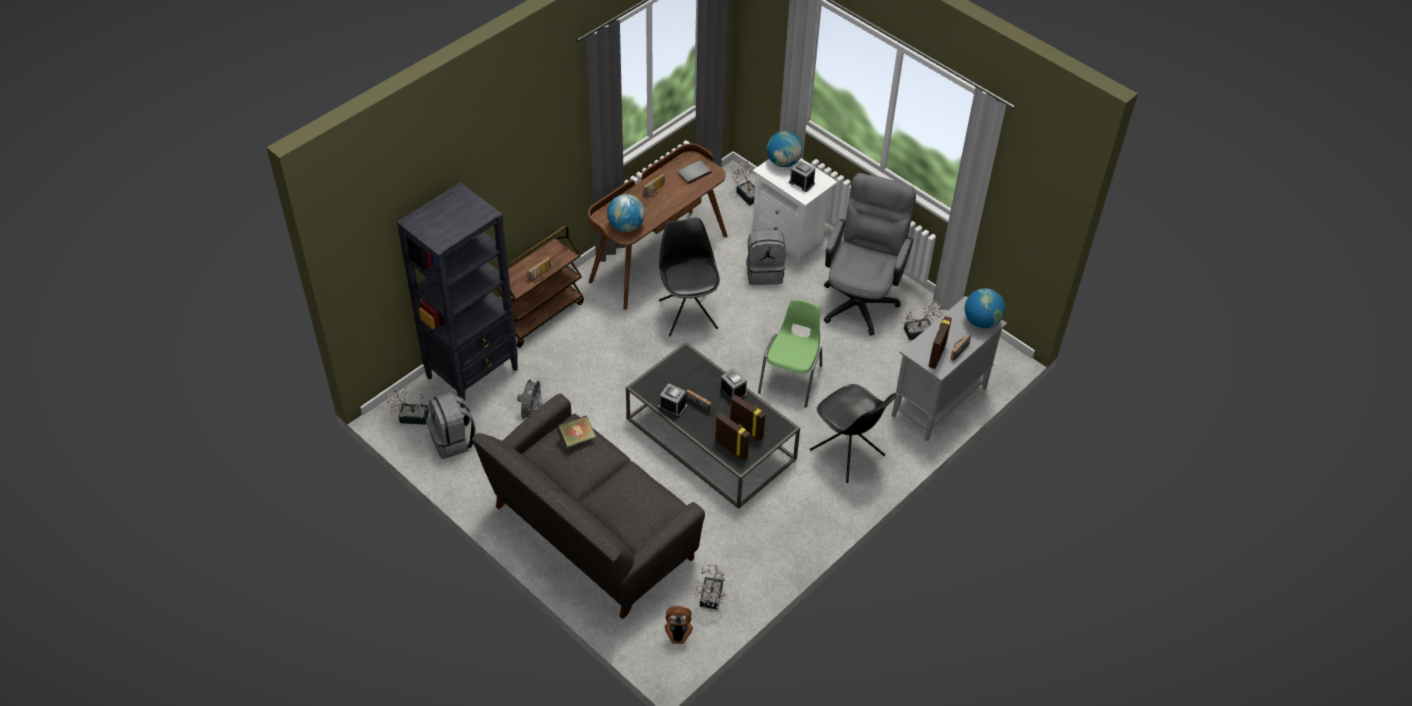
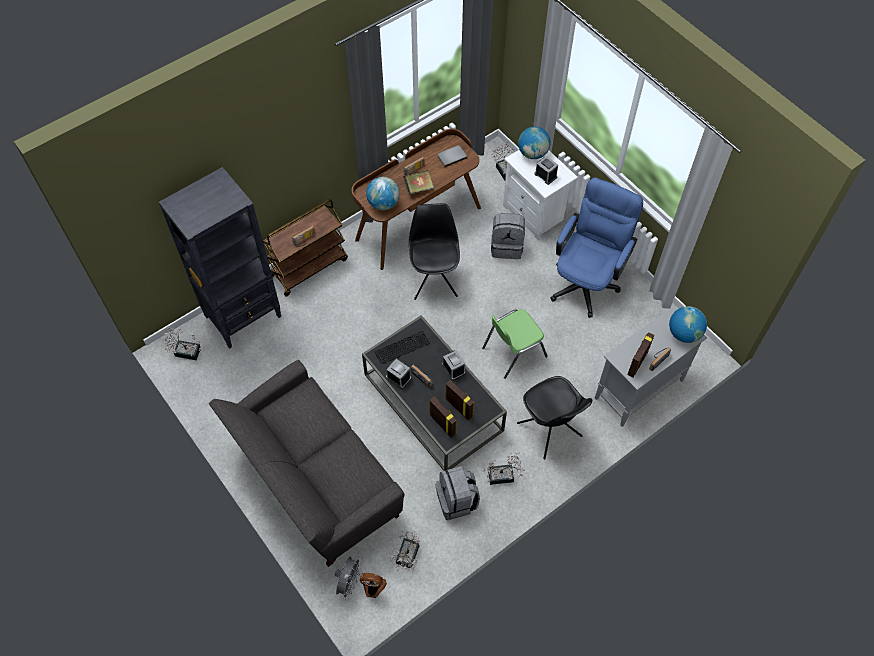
camera: 10 degrees right, 10 degrees up
grey backpack [426,392,476,459] -> grey backpack moved to [435,466,480,520]
grey fan [517,379,544,419] -> grey fan moved to [335,557,363,601]
book [556,415,596,449] -> book moved to [403,170,434,195]
green chair [758,299,822,408] -> green chair turned 150 degrees counterclockwise [482,309,548,379]
grey office chair [824,173,916,335] -> blue office chair [550,177,643,318]
potted plant [901,300,945,340] -> potted plant moved to [482,451,525,485]
none -> keyboard [375,331,430,364]

